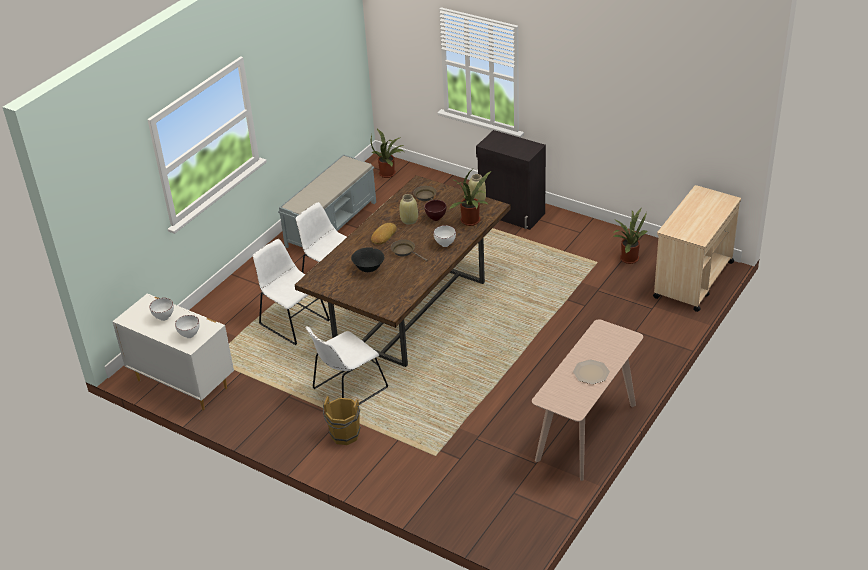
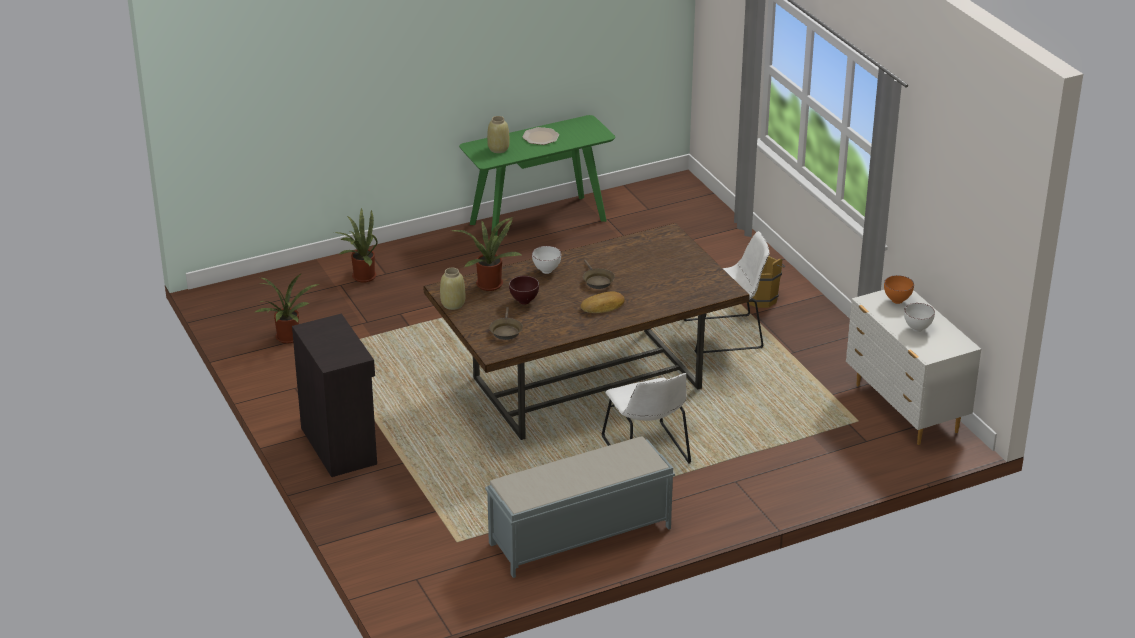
camera: 150 degrees left, 5 degrees down
white bowl [175,315,200,338] -> orange bowl [884,275,914,304]
white chair [253,239,330,345] -> none
black bowl [351,247,384,272] -> none
potted plant [371,129,404,178] -> potted plant moved to [334,208,378,283]
beige vase [400,194,418,225] -> beige vase moved to [487,116,509,153]
beige console table [532,320,643,481] -> green console table [459,115,615,236]
beige cart [653,185,741,312] -> none

